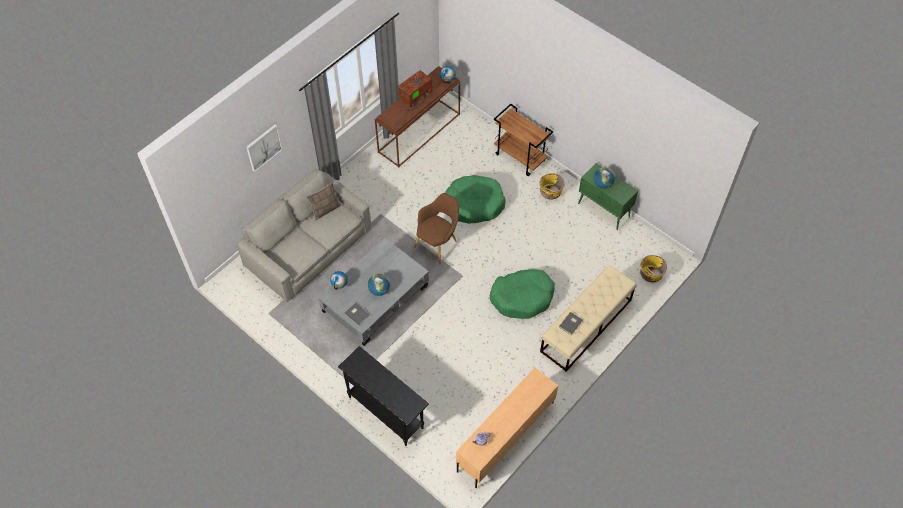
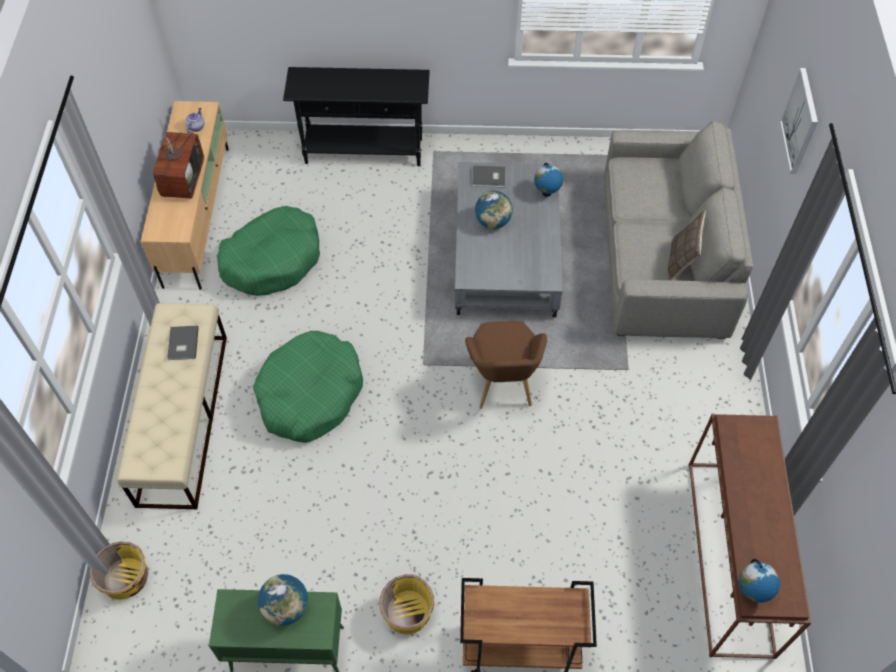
camera: 140 degrees right, 0 degrees up
television [398,62,433,111] -> television moved to [153,119,204,199]
green dog bed [445,175,506,223] -> green dog bed moved to [217,206,320,296]

